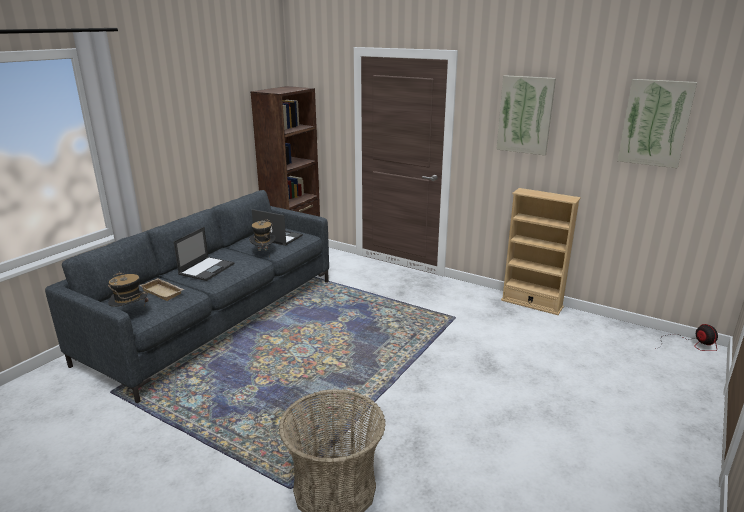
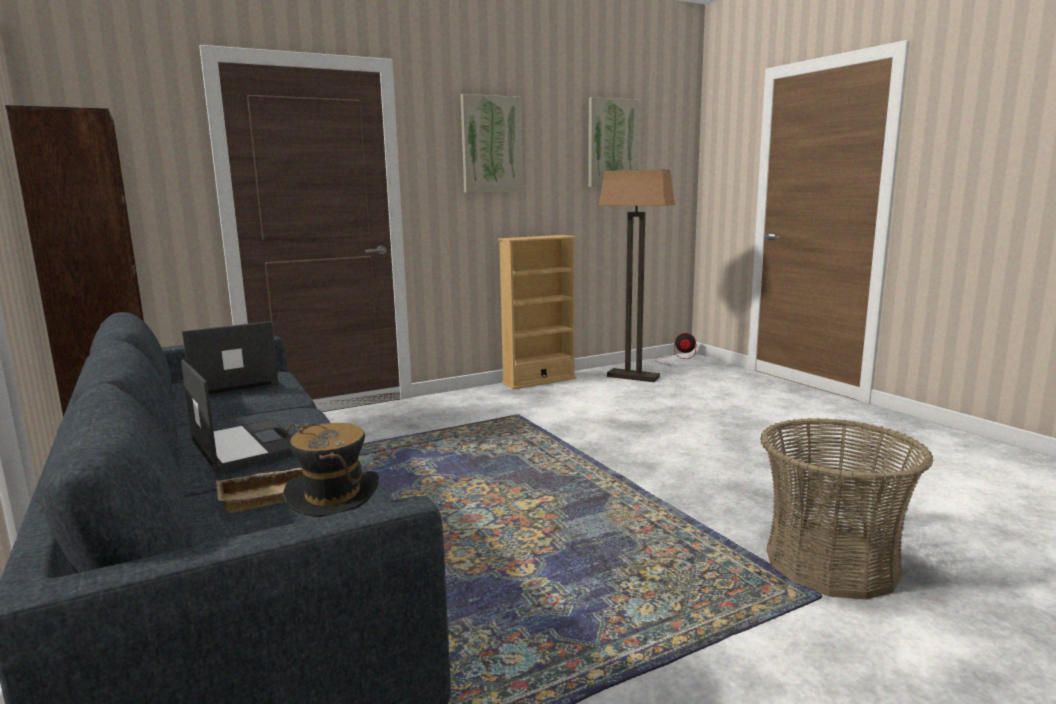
camera: 60 degrees left, 10 degrees down
hat [250,219,276,258] -> none
none -> floor lamp [598,169,675,382]

